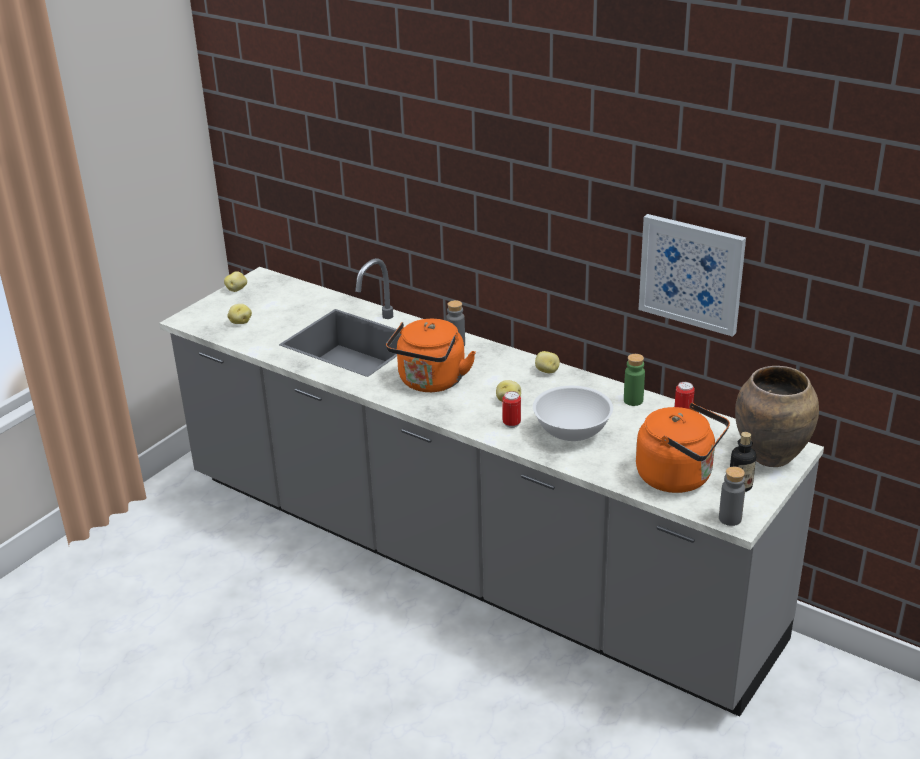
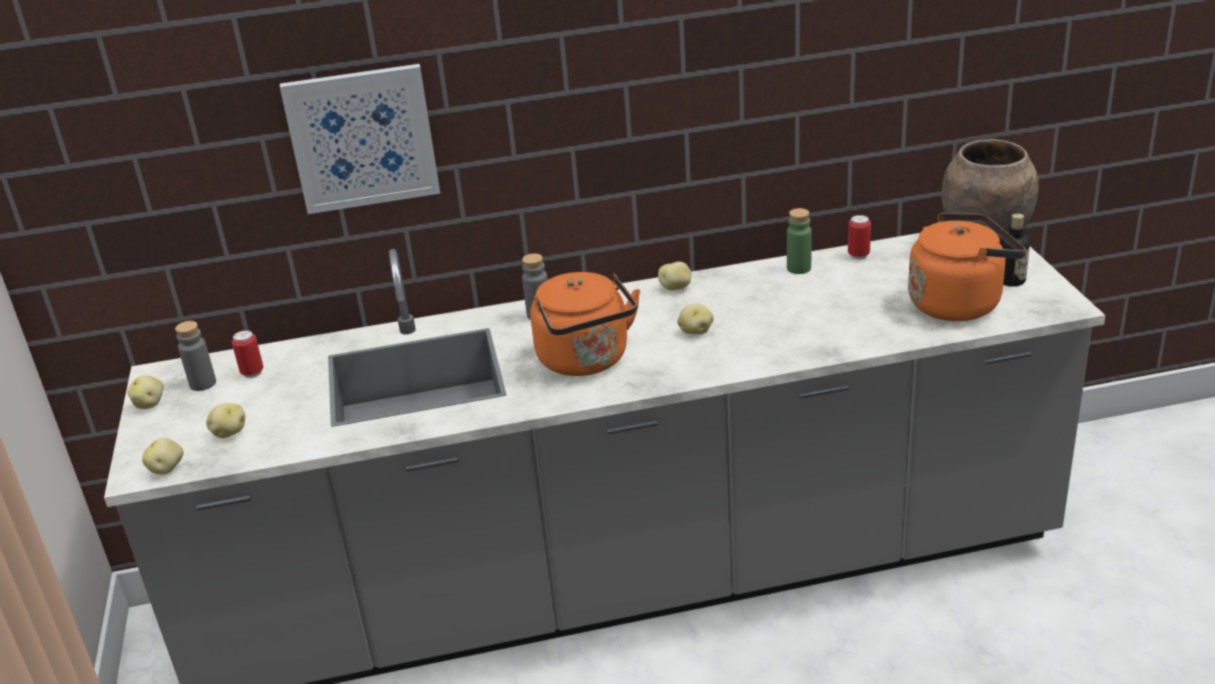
camera: 45 degrees left, 0 degrees up
can [502,391,521,428] -> can moved to [232,330,263,378]
white bowl [533,386,613,441] -> none
picture [639,214,746,337] -> picture moved to [280,64,440,214]
grey bottle [719,467,745,526] -> grey bottle moved to [175,321,216,391]
none -> potato [142,438,184,475]

